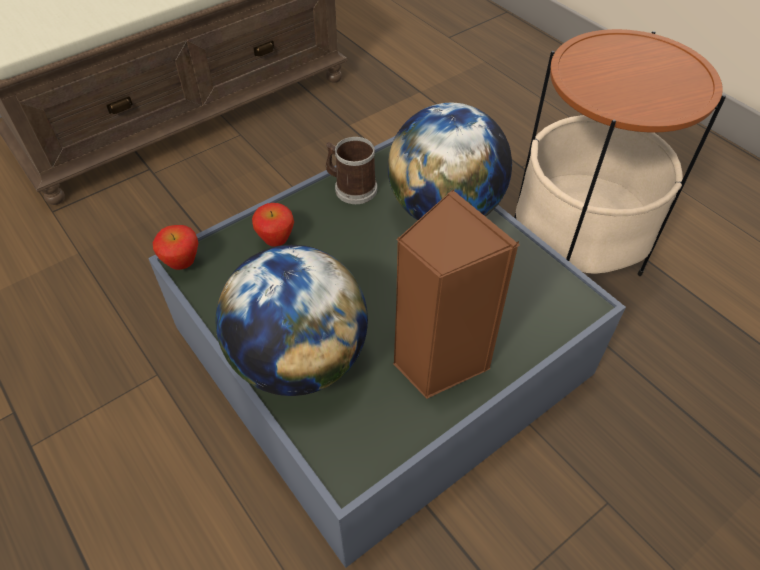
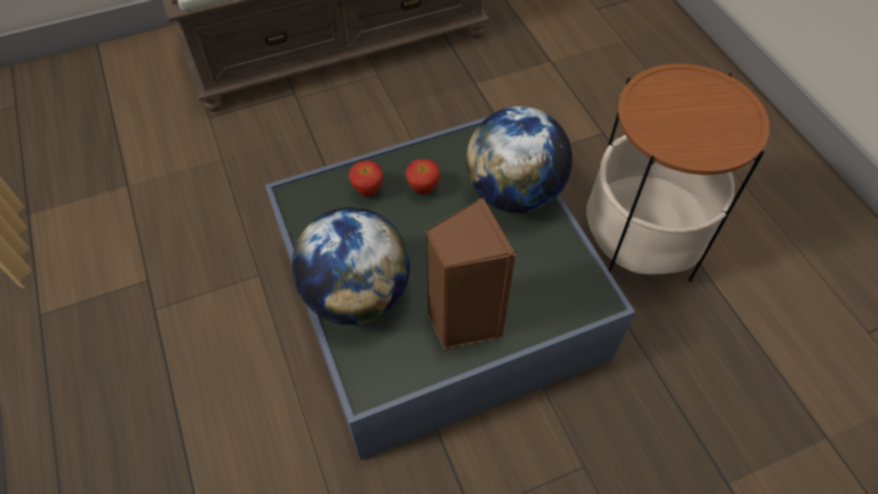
camera: 15 degrees right, 5 degrees up
apple [153,225,198,270] -> apple moved to [406,159,440,194]
mug [326,137,377,204] -> none

